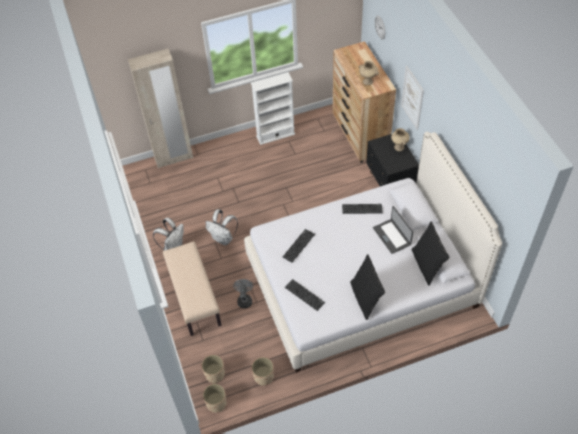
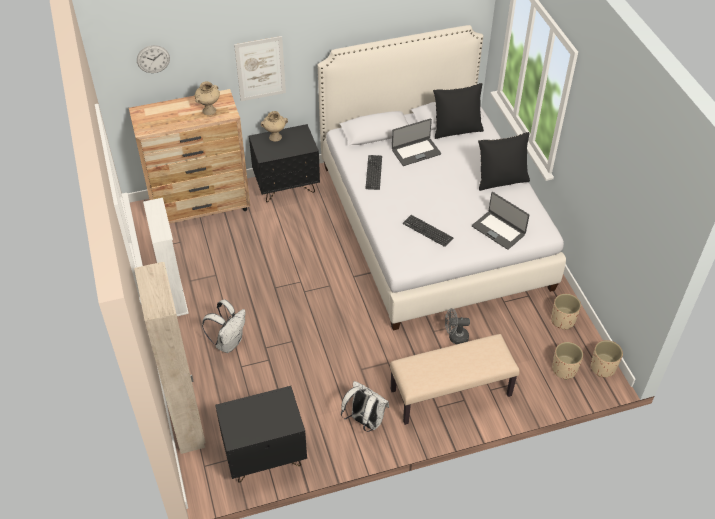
camera: 90 degrees left, 5 degrees down
white backpack [206,209,238,245] -> white backpack moved to [202,300,246,353]
keyboard [285,279,325,311] -> laptop [472,192,529,250]
none -> black nightstand [215,386,307,483]

